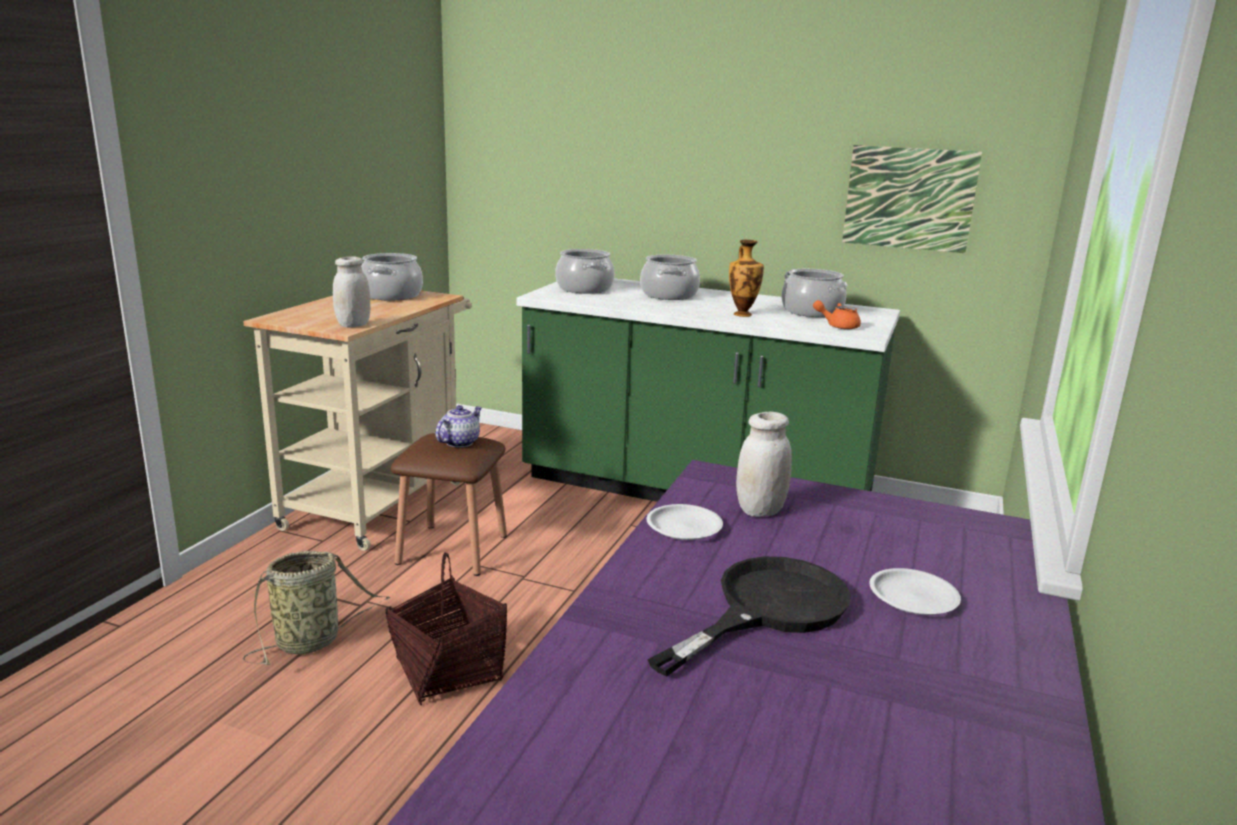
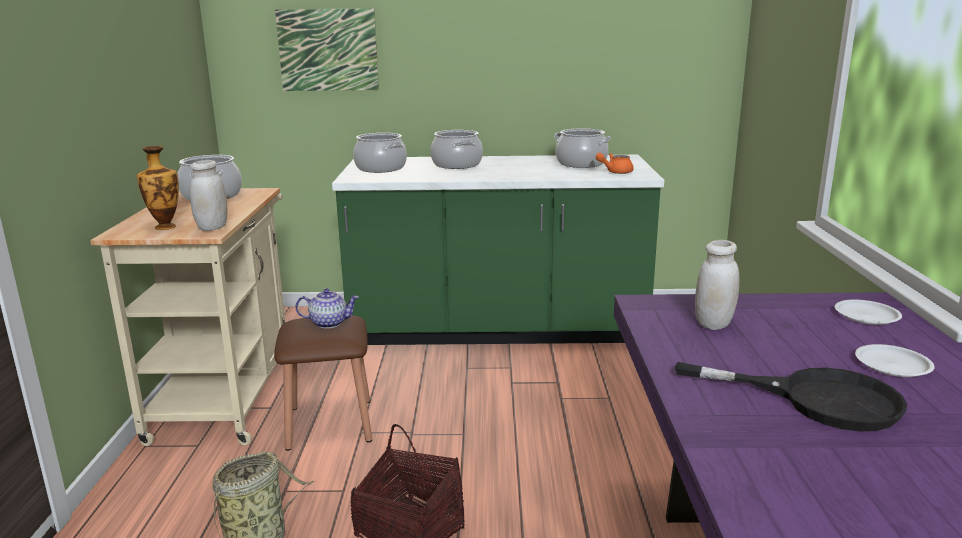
camera: 20 degrees left, 0 degrees up
teapot [435,405,482,448] -> teapot turned 75 degrees clockwise [296,289,359,329]
white plate [646,504,723,540] -> white plate moved to [835,300,902,325]
black frying pan [647,556,851,677] -> black frying pan turned 90 degrees clockwise [675,362,907,432]
vase [729,240,764,317] -> vase moved to [137,146,179,230]
picture [842,145,982,253] -> picture moved to [275,8,379,91]

